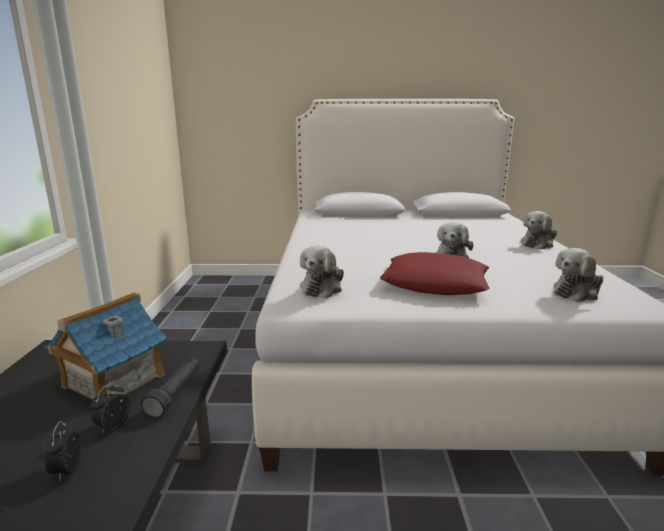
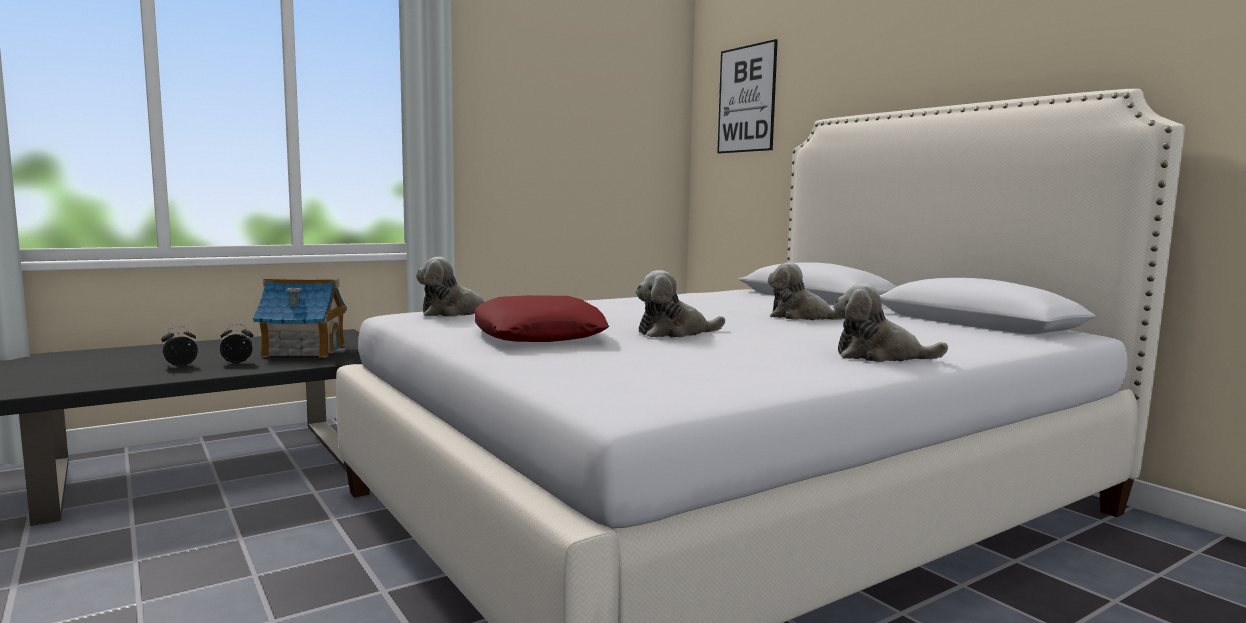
camera: 55 degrees right, 10 degrees down
black flashlight [141,357,200,418] -> none
plush toy [553,248,603,302] -> plush toy moved to [768,262,844,320]
none -> picture [717,39,778,153]

